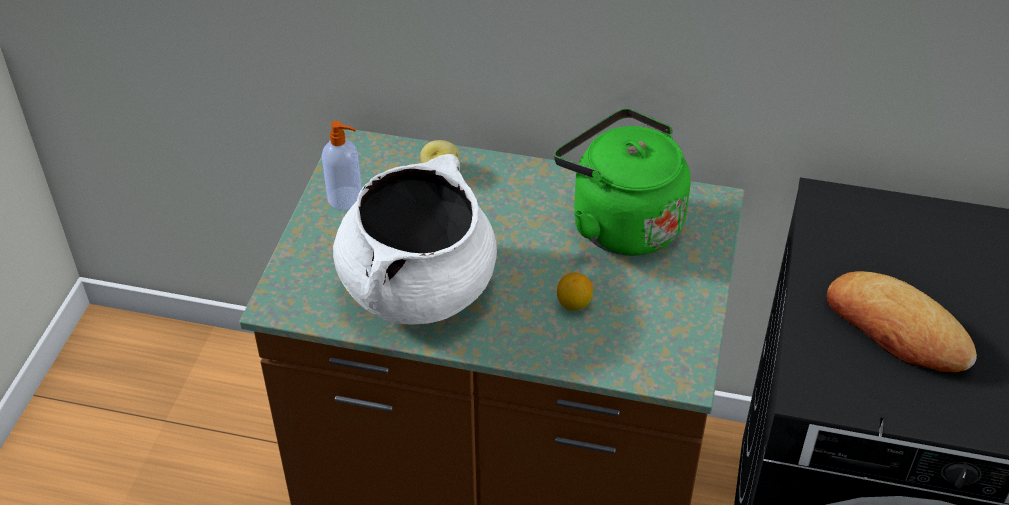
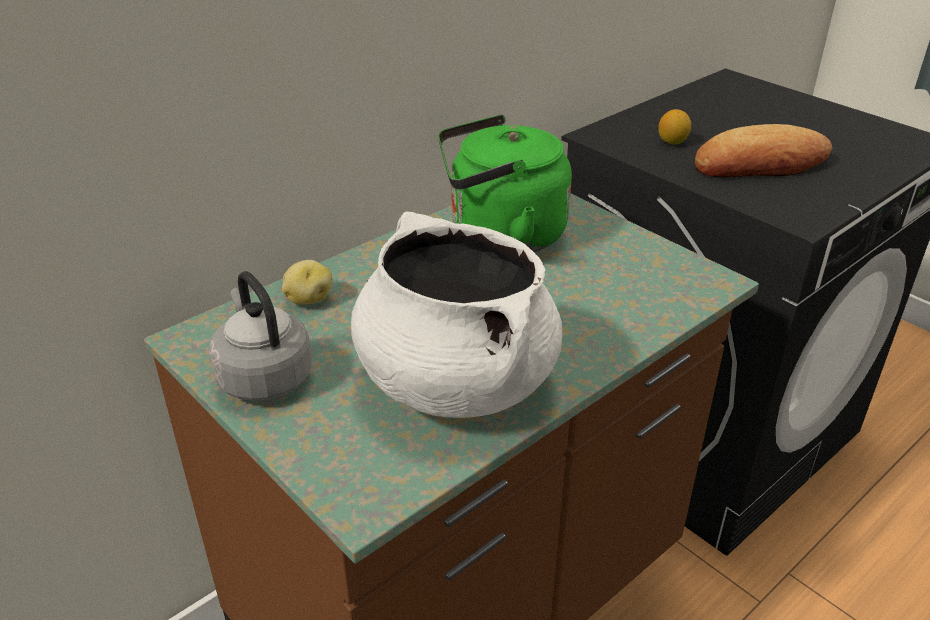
camera: 55 degrees left, 10 degrees down
soap dispenser [322,121,362,210] -> grey kettle [209,271,312,401]
lemon [557,273,593,311] -> lemon moved to [658,109,691,145]

